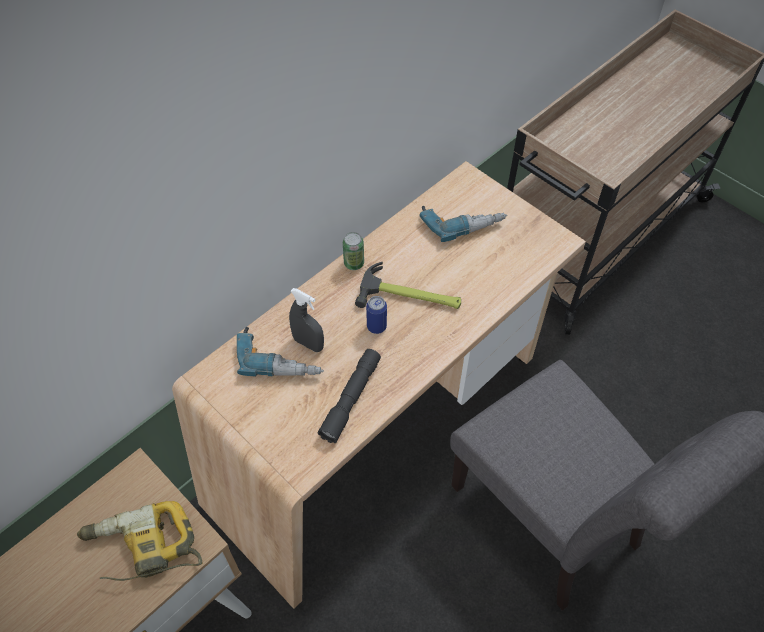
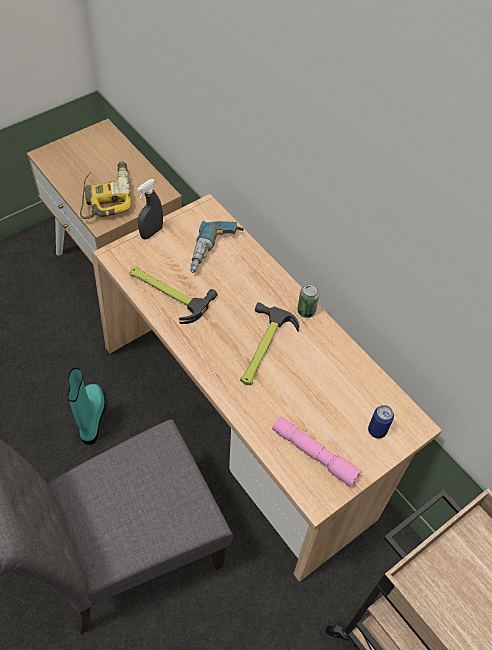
camera: 95 degrees right, 0 degrees up
grey spray bottle [289,288,324,352] -> grey spray bottle moved to [137,179,163,240]
grey flashlight [318,349,381,443] -> hammer [130,266,218,324]
can [366,296,387,334] -> can moved to [368,405,394,438]
power drill [419,206,507,242] -> none
none -> turquoise boot [68,368,105,445]
none -> pink flashlight [272,416,362,488]

